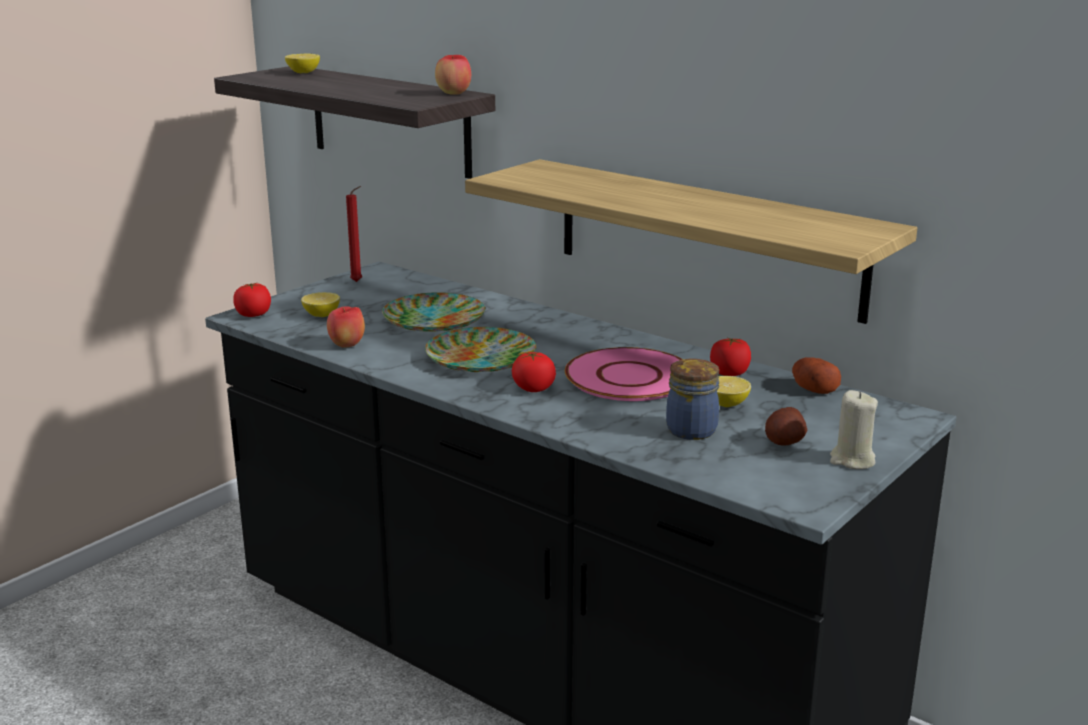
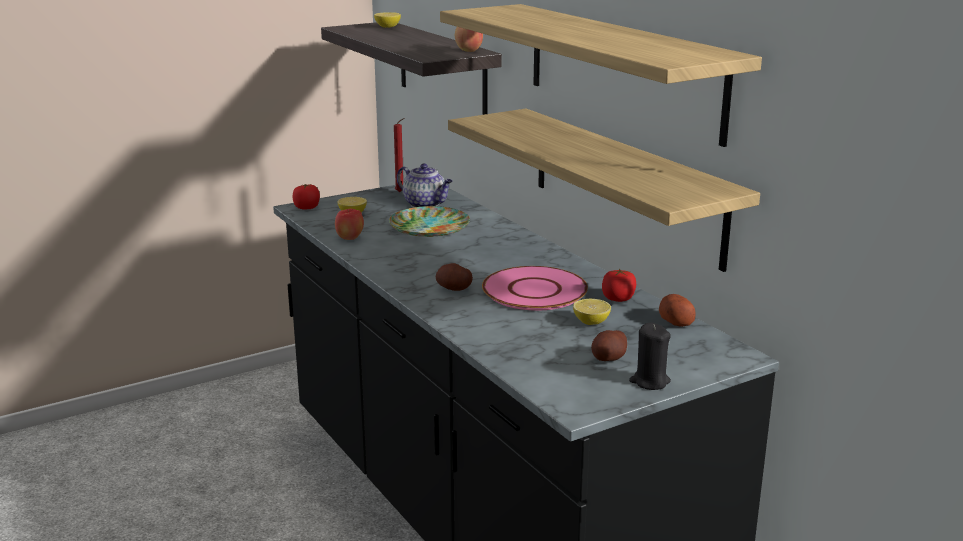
camera: 20 degrees right, 0 degrees up
plate [425,327,536,372] -> none
tomato [512,352,556,392] -> potato [436,263,473,291]
jar [666,359,719,440] -> none
beige candle [830,390,878,469] -> black candle [629,322,671,390]
none -> teapot [397,163,452,207]
none -> shelf [440,4,762,147]

